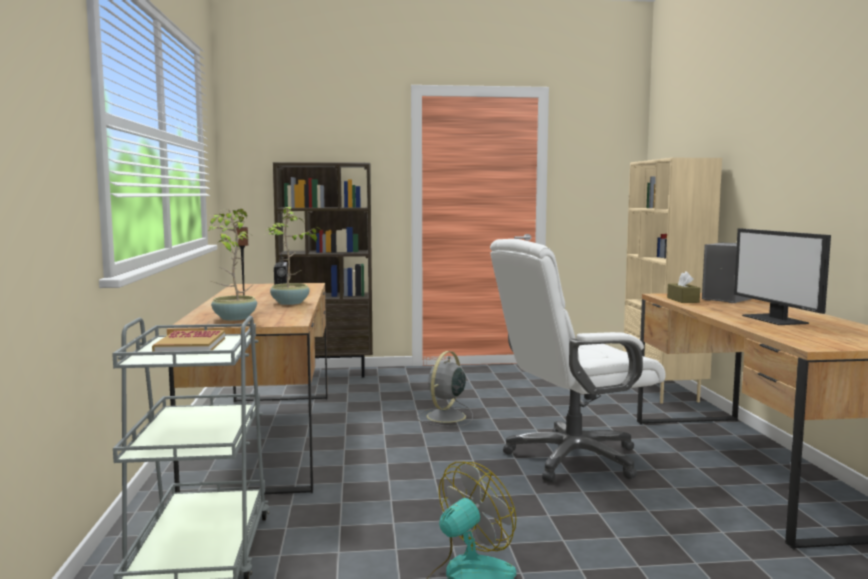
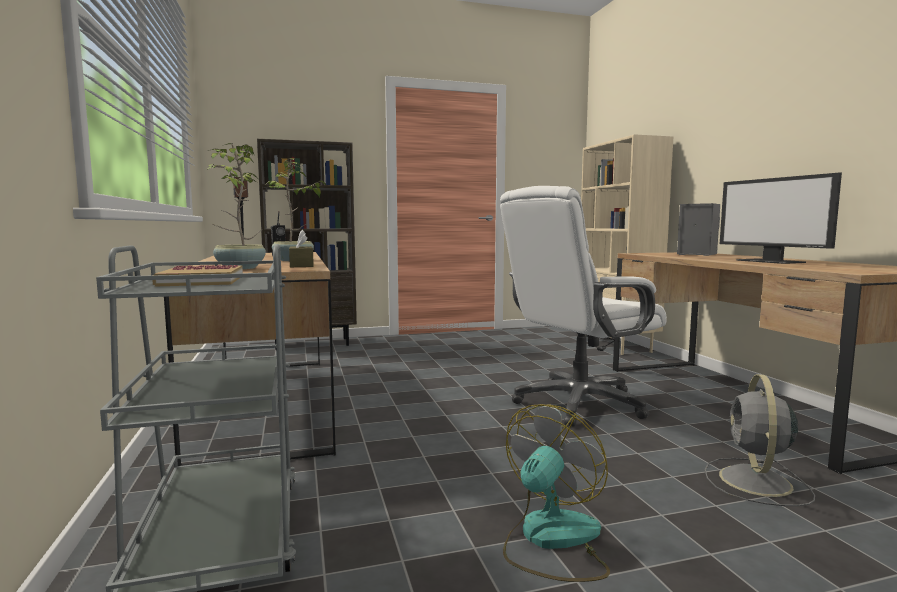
camera: 10 degrees left, 0 degrees up
grey fan [417,351,473,426] -> grey fan moved to [705,374,815,506]
brown tissue box [667,271,700,303] -> brown tissue box moved to [289,230,314,267]

